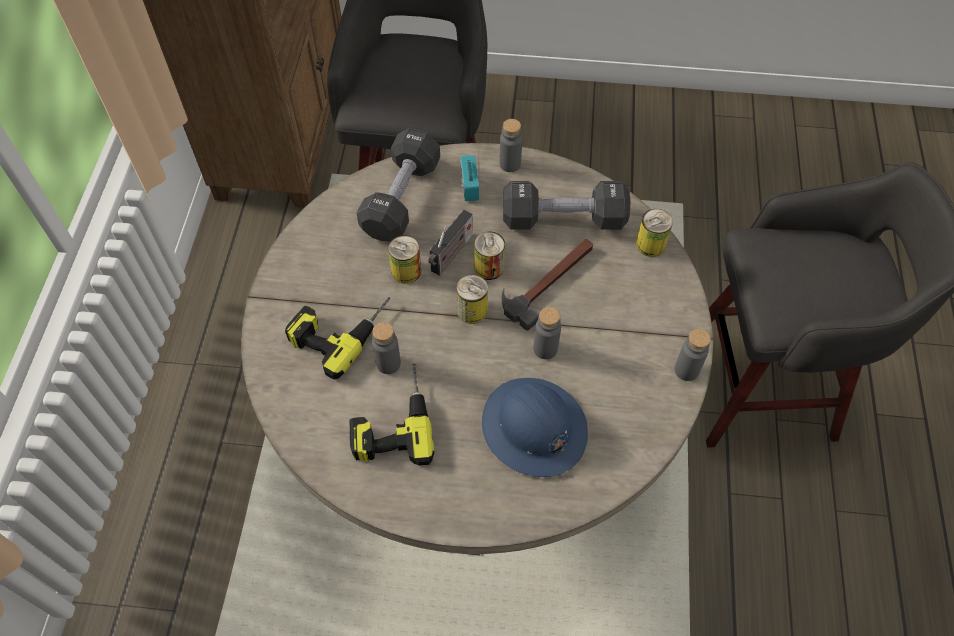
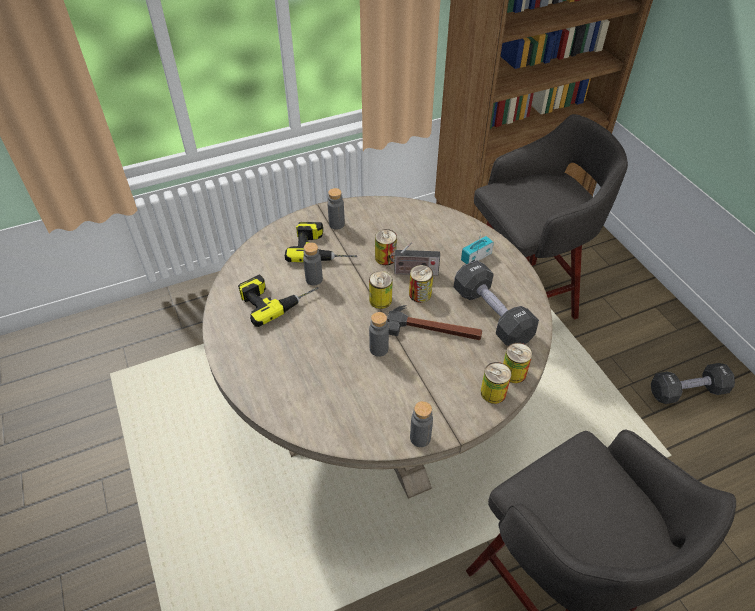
camera: 60 degrees right, 10 degrees down
black dumbbell [357,128,440,241] -> black dumbbell moved to [651,363,735,404]
blue hard hat [482,378,588,477] -> none
grey bottle [499,119,522,172] -> grey bottle moved to [327,188,345,230]
none -> can [481,362,511,404]

